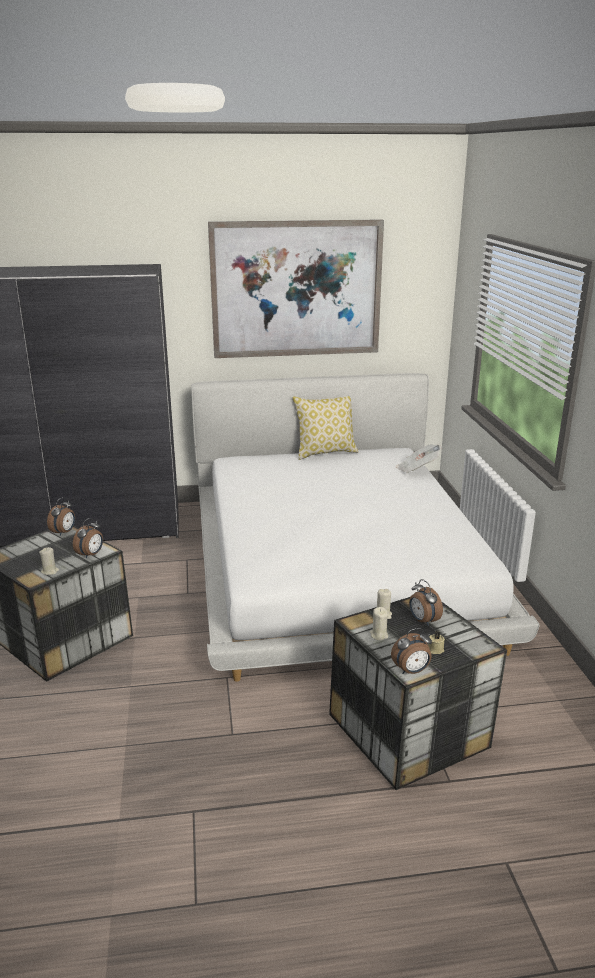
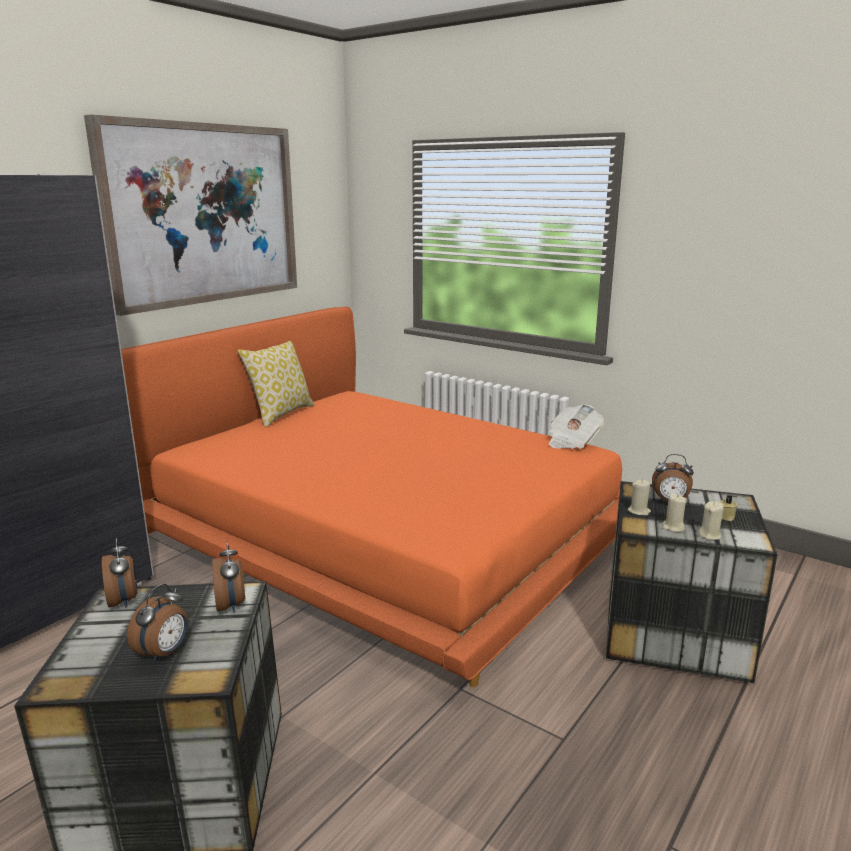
camera: 45 degrees left, 5 degrees down
beige candle [39,547,59,575] -> beige candle moved to [697,501,724,540]
white bed [191,373,540,682] -> orange bed [121,307,622,687]
alarm clock [391,628,432,674] -> alarm clock moved to [127,584,188,662]
newspaper [396,444,442,473] -> newspaper moved to [549,404,604,449]

